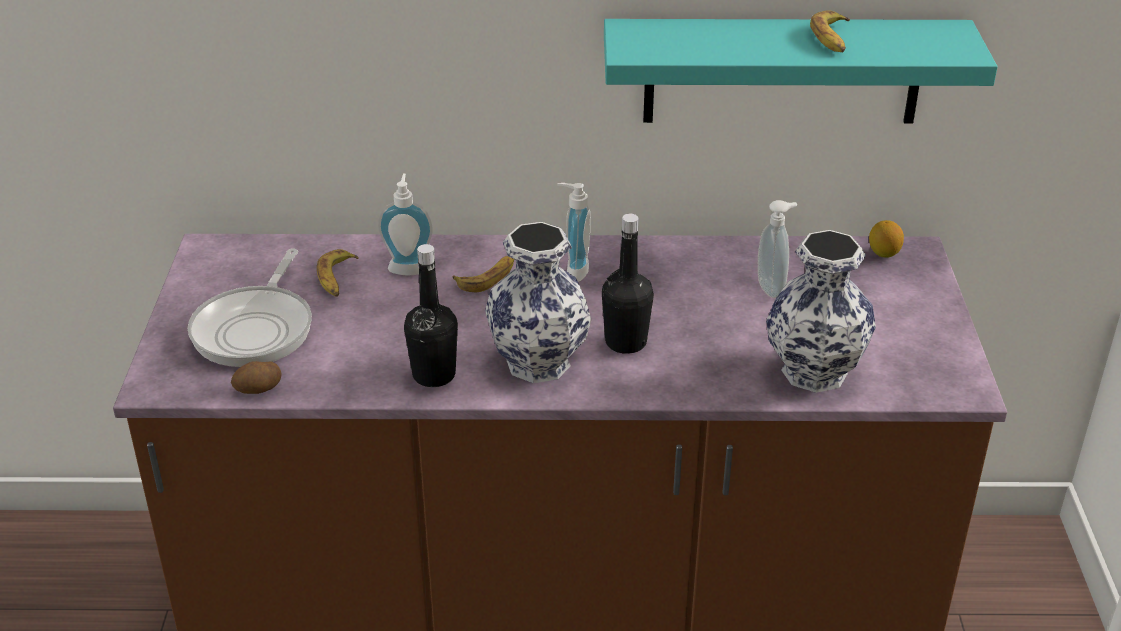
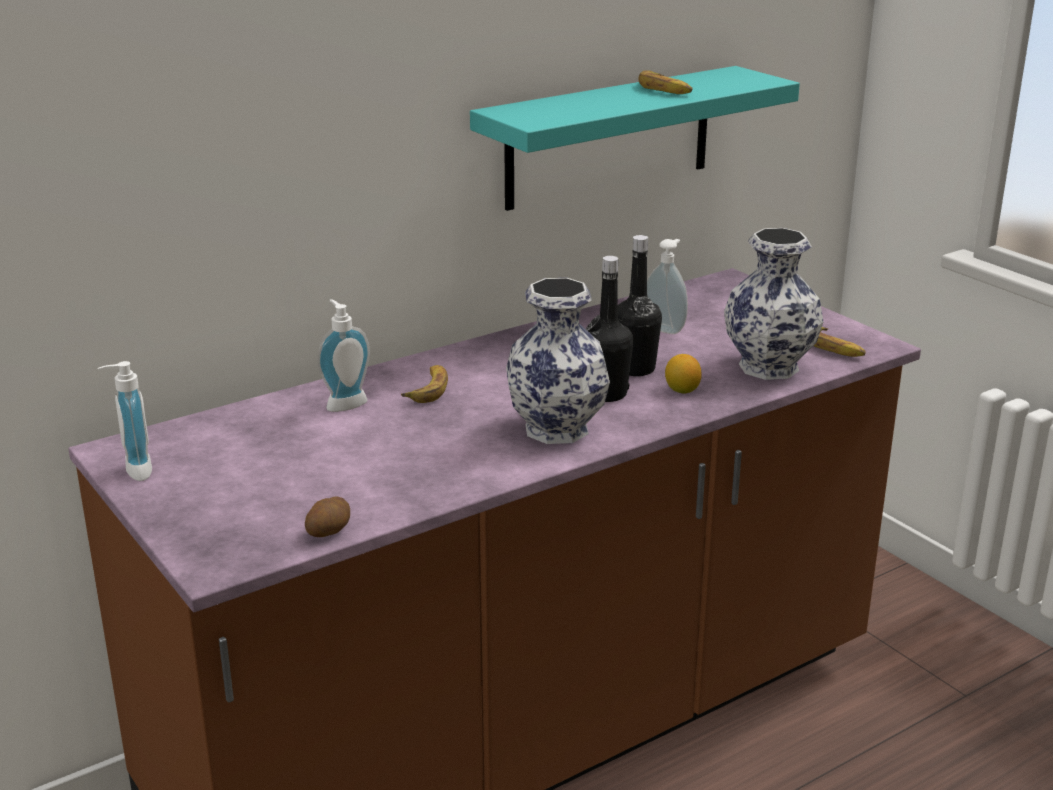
camera: 35 degrees left, 10 degrees down
frying pan [188,248,312,367] -> none
banana [317,249,359,297] -> banana moved to [814,327,866,357]
black bottle [404,244,458,387] -> black bottle moved to [618,235,662,376]
soap dispenser [557,183,590,282] -> soap dispenser moved to [98,361,152,481]
lemon [869,220,904,258] -> lemon moved to [665,354,702,394]

